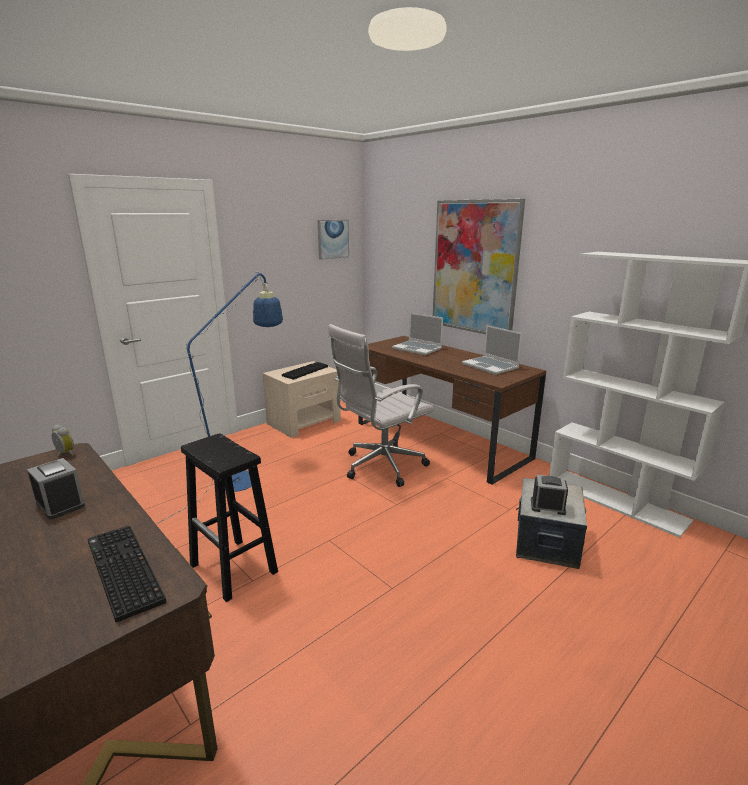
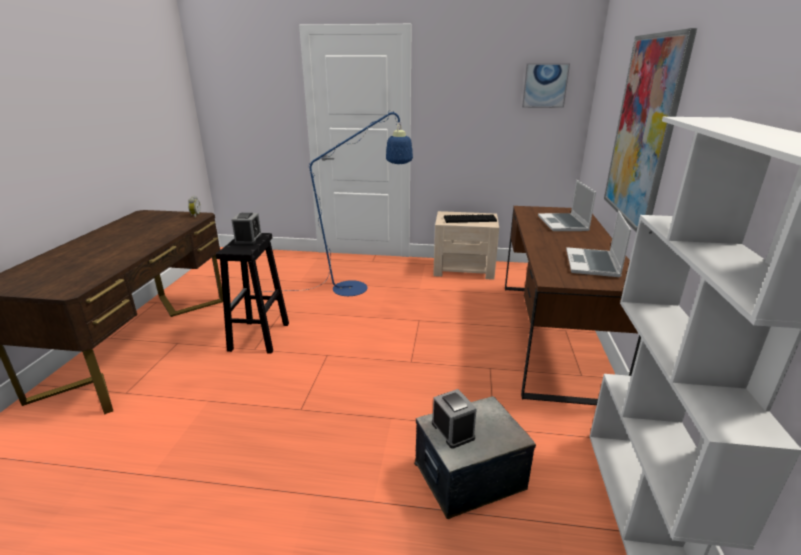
camera: 50 degrees right, 5 degrees up
alarm clock [27,458,85,520] -> alarm clock moved to [231,213,262,244]
keyboard [88,526,166,623] -> none
white office chair [328,324,434,487] -> none

